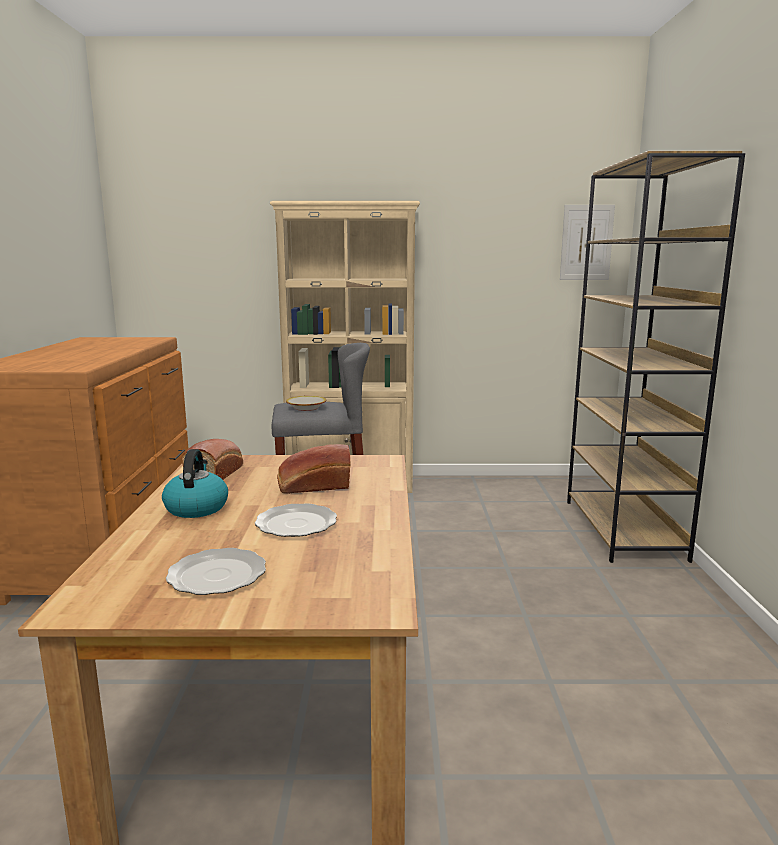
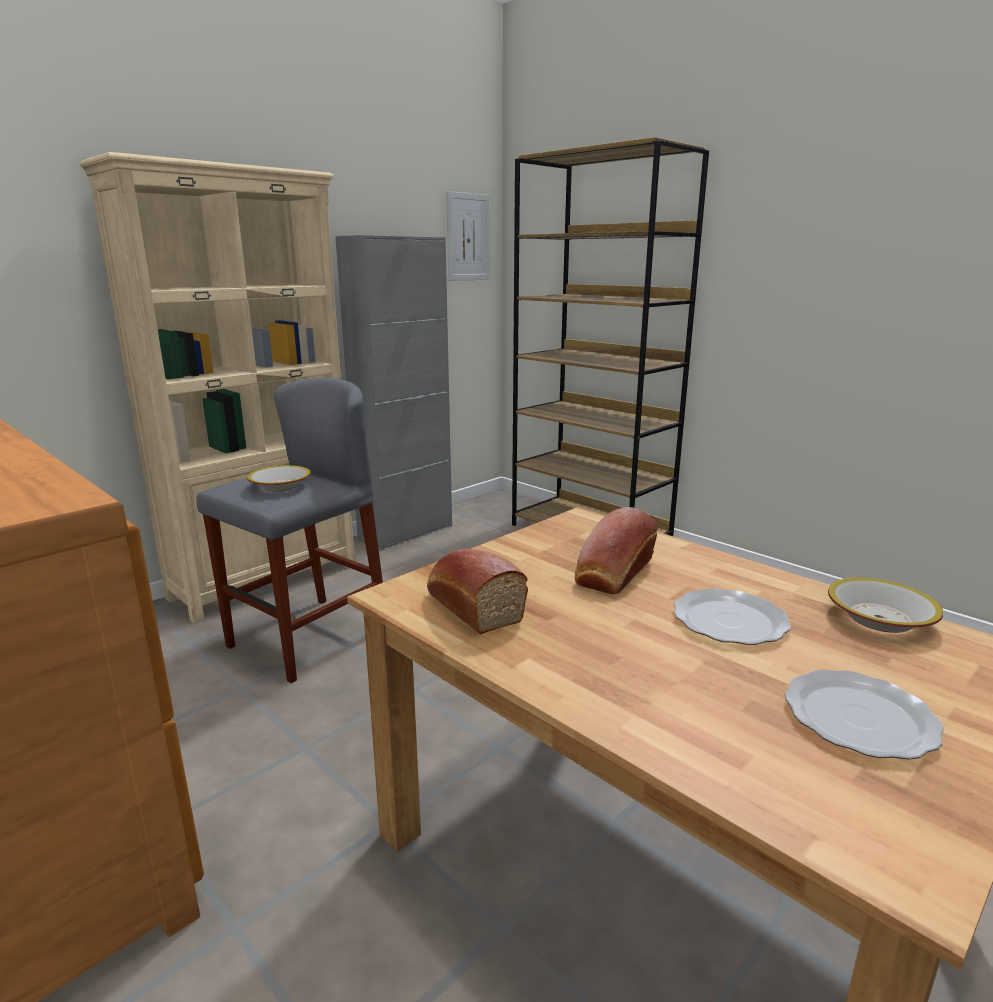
camera: 45 degrees left, 5 degrees up
kettle [162,449,228,518] -> none
none -> grey cabinet [335,235,452,550]
none -> bowl [828,577,943,633]

